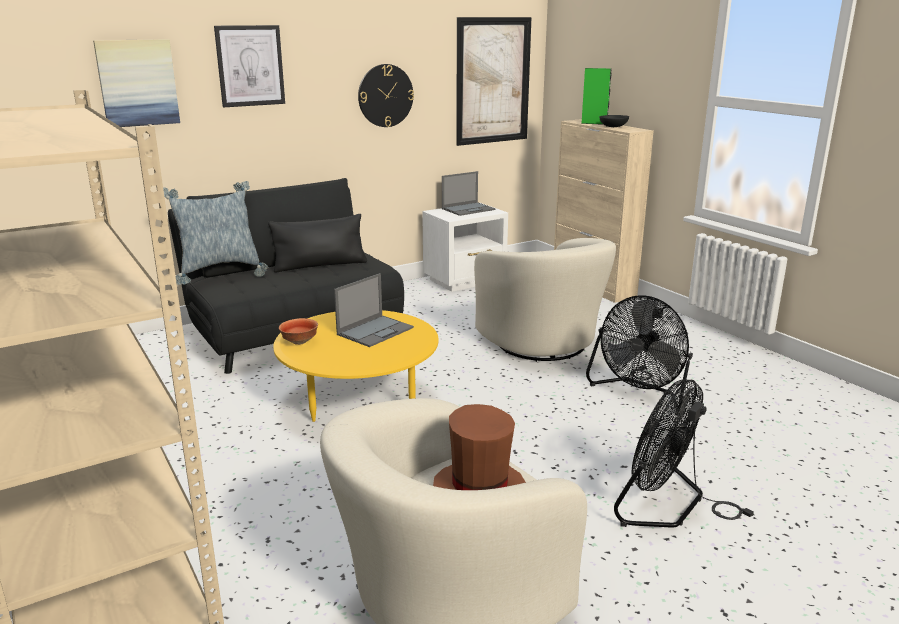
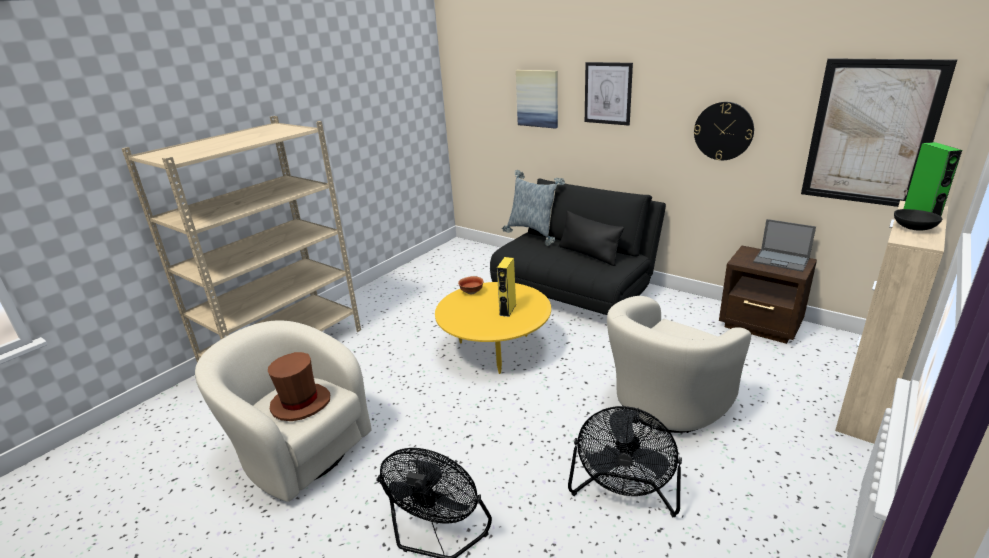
camera: 70 degrees right, 5 degrees up
laptop [334,273,414,347] -> yellow speaker [497,257,516,317]
white nightstand [422,203,508,292] -> brown nightstand [719,246,817,344]
black fan [586,295,693,415] -> black fan turned 90 degrees counterclockwise [568,406,682,518]

